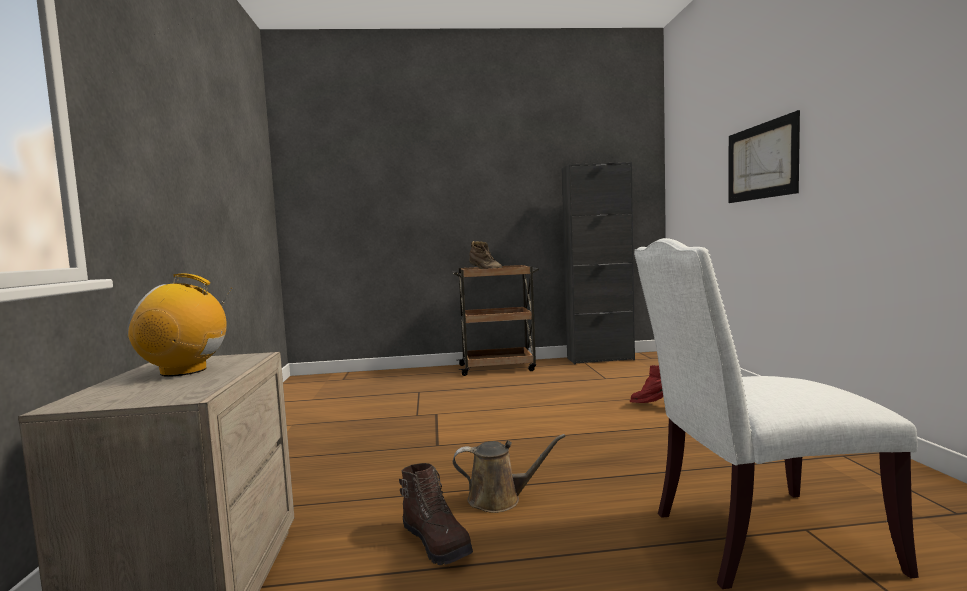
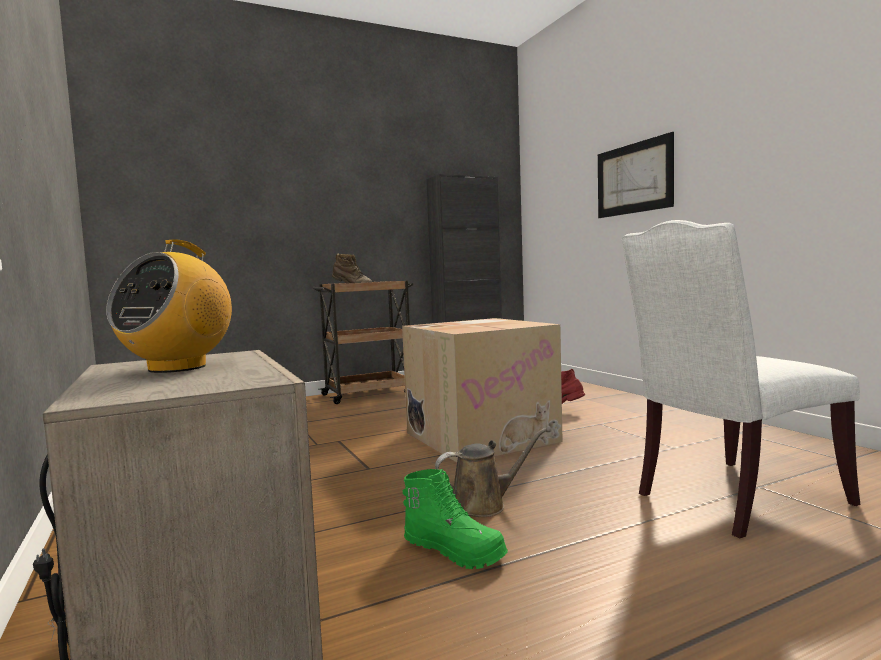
camera: 20 degrees left, 0 degrees up
radio [127,274,232,377] -> radio turned 45 degrees counterclockwise [106,240,232,373]
brown boot [399,463,473,565] -> green boot [403,469,508,569]
none -> cardboard box [402,318,563,462]

